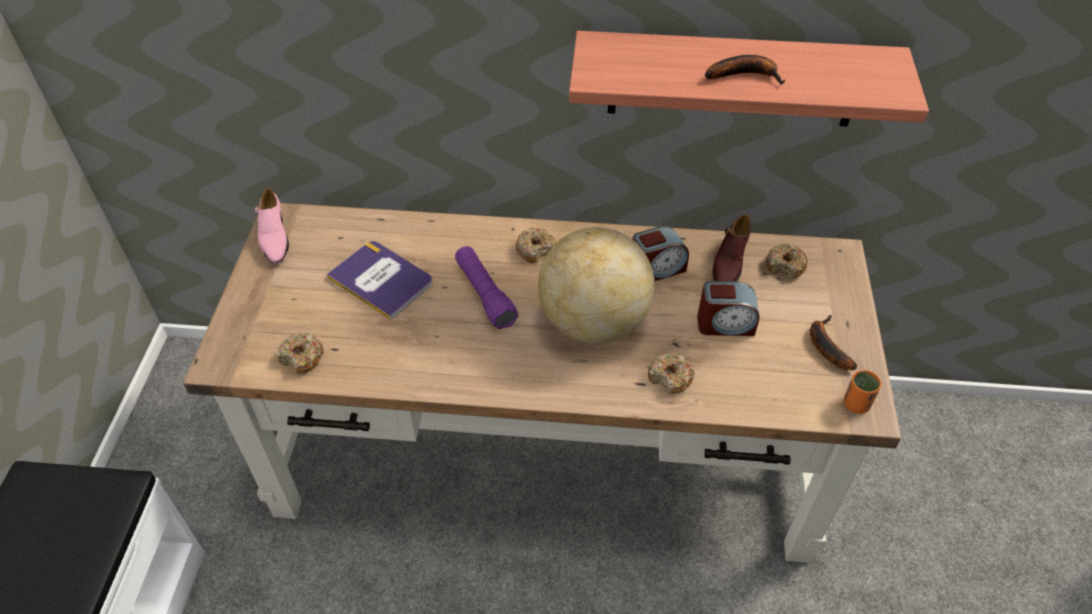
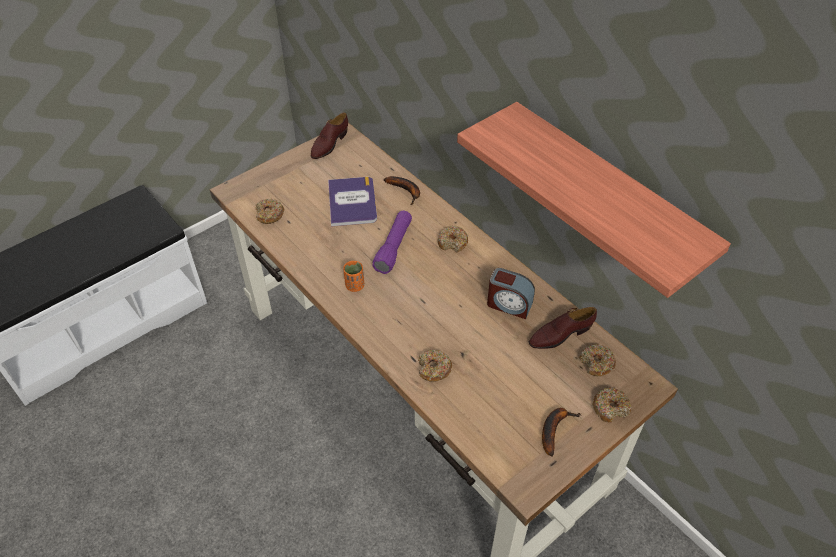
camera: 45 degrees right, 0 degrees up
pink shoe [255,188,289,264] -> brown shoe [310,113,348,159]
globe [538,227,655,344] -> none
alarm clock [697,281,759,336] -> none
banana [705,55,785,85] -> banana moved to [384,176,420,205]
orange cup [844,370,881,414] -> orange cup moved to [343,261,364,292]
none -> donut [593,387,631,423]

